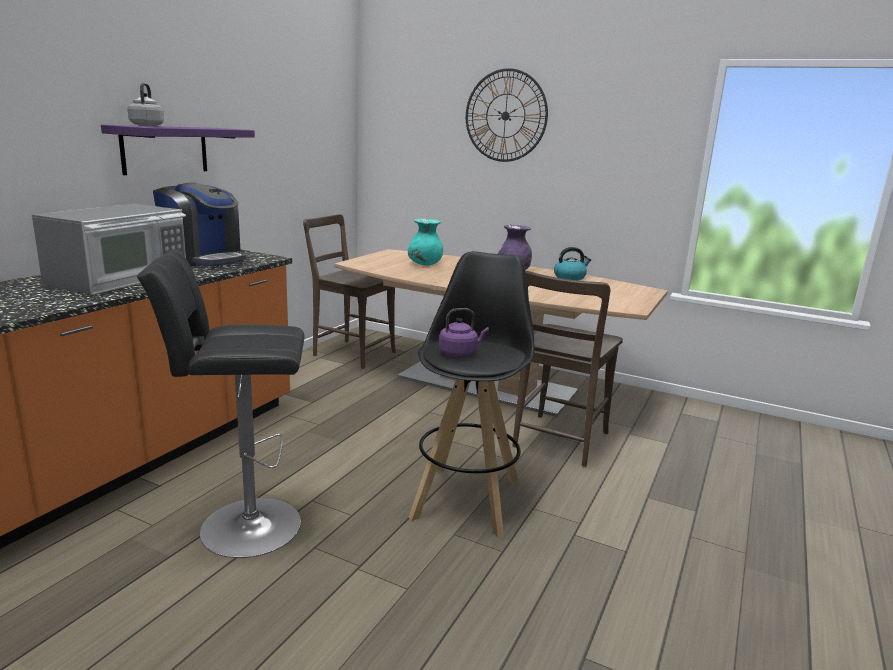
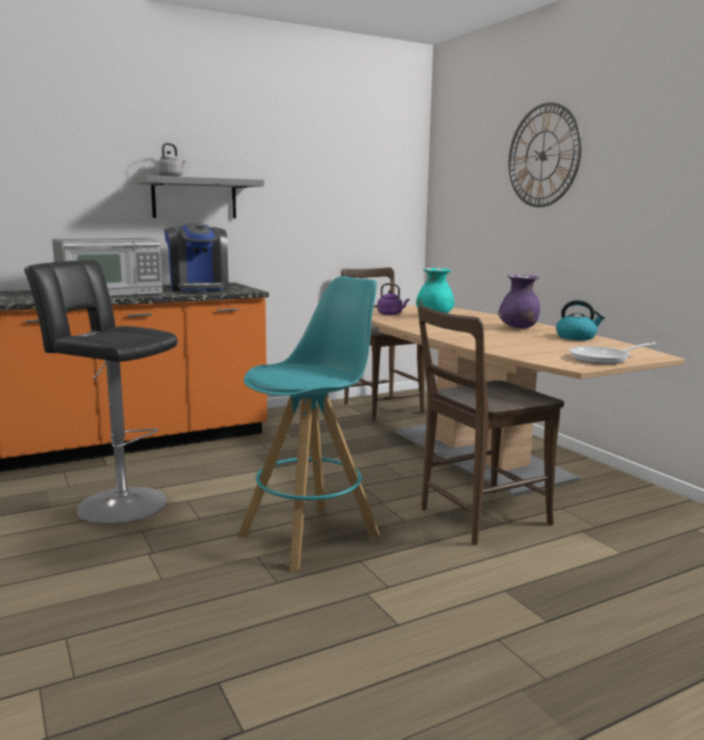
camera: 35 degrees right, 5 degrees down
purple shelf [101,125,255,175] -> grey shelf [136,175,264,218]
black stool [409,251,534,538] -> turquoise stool [238,276,380,571]
purple kettle [439,308,489,357] -> purple kettle moved to [377,283,409,315]
none -> frying pan [569,342,657,364]

